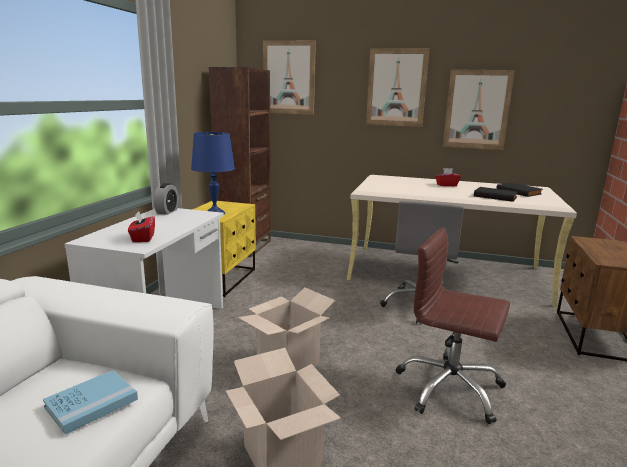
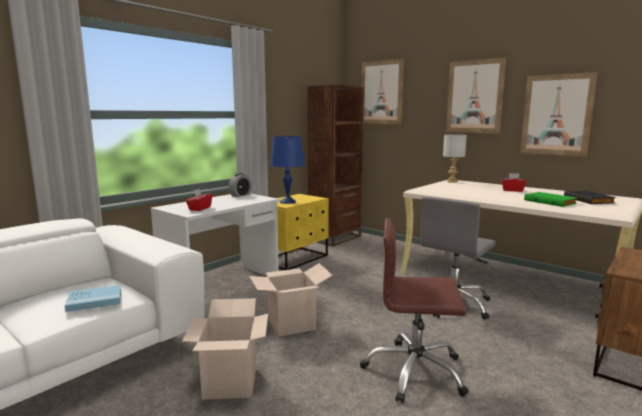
camera: 25 degrees right, 5 degrees down
brown office chair [396,228,510,424] -> brown office chair turned 45 degrees counterclockwise [360,218,469,403]
black book [474,187,518,202] -> green book [524,192,577,207]
none -> grey table lamp [443,134,467,183]

